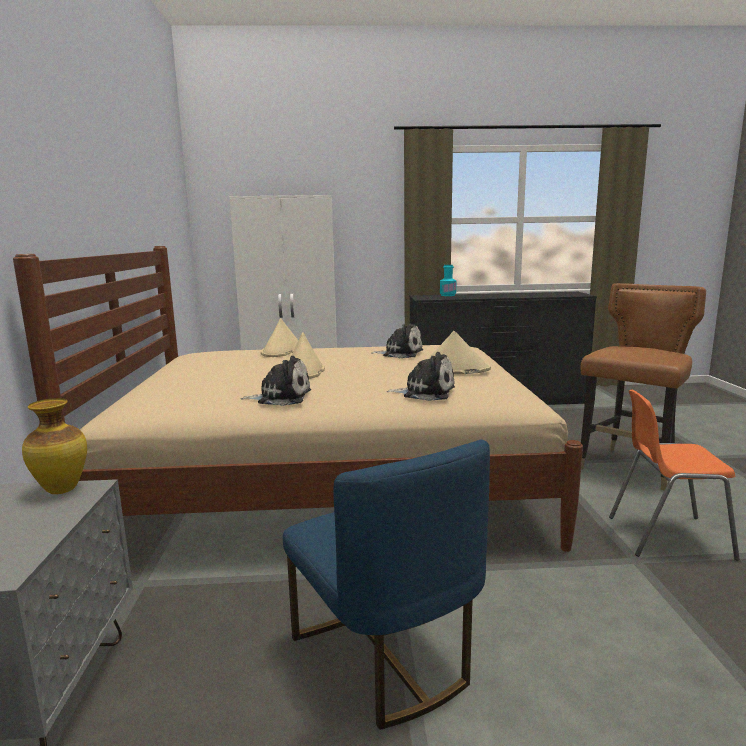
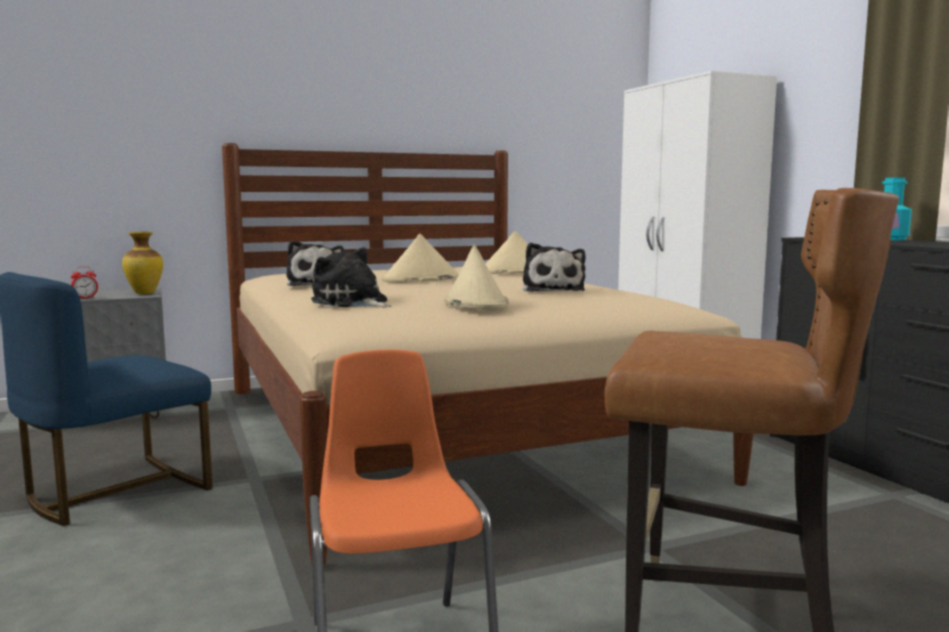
camera: 70 degrees right, 5 degrees down
plush toy [386,352,455,401] -> plush toy turned 135 degrees clockwise [311,247,391,308]
none -> alarm clock [71,266,98,299]

